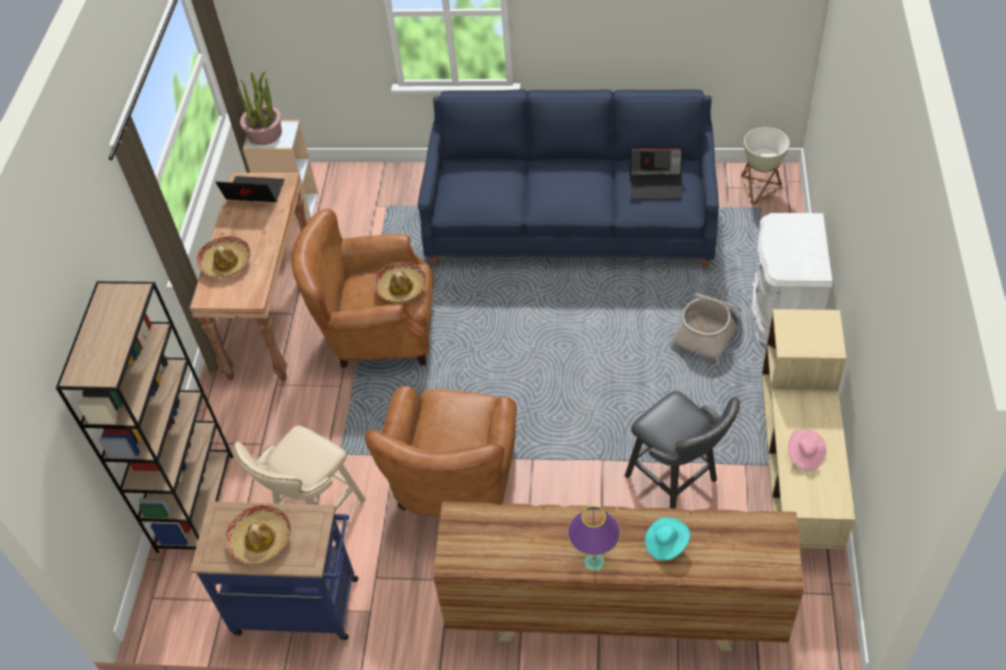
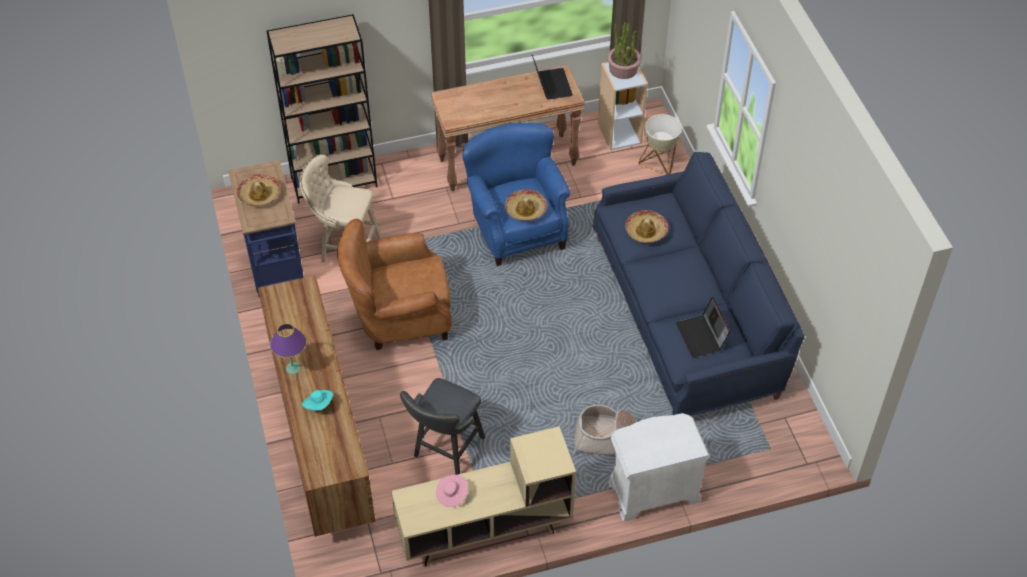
camera: 65 degrees right, 0 degrees up
hat [197,236,250,277] -> hat moved to [625,210,668,243]
brown armchair [292,209,434,368] -> blue armchair [462,123,570,266]
planter [741,127,790,205] -> planter moved to [638,114,682,175]

